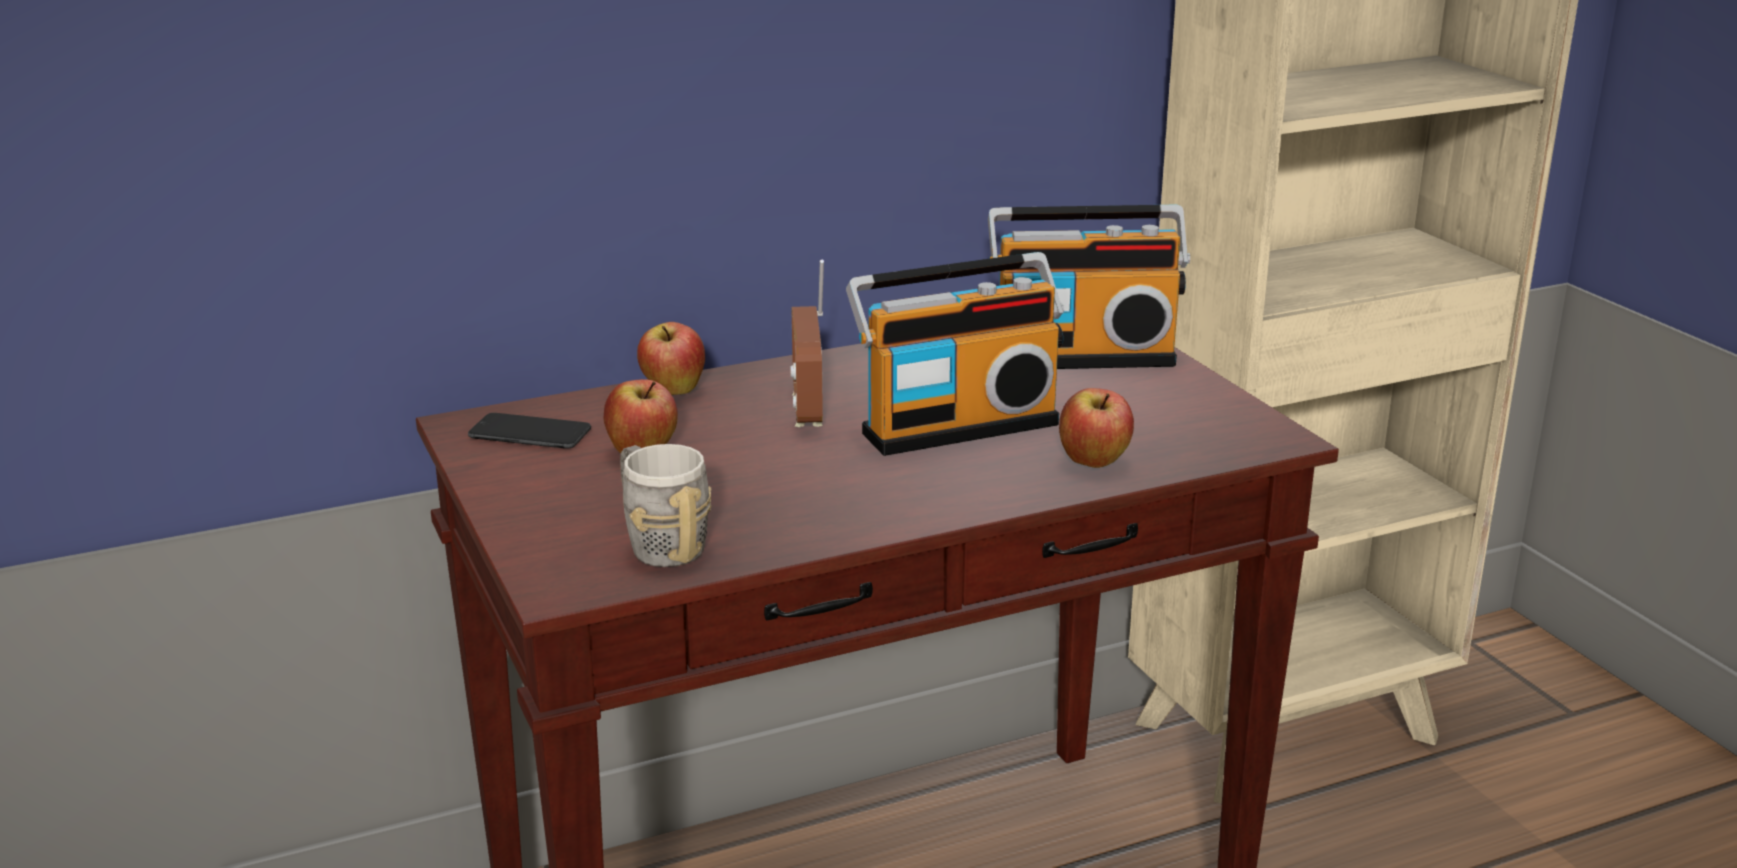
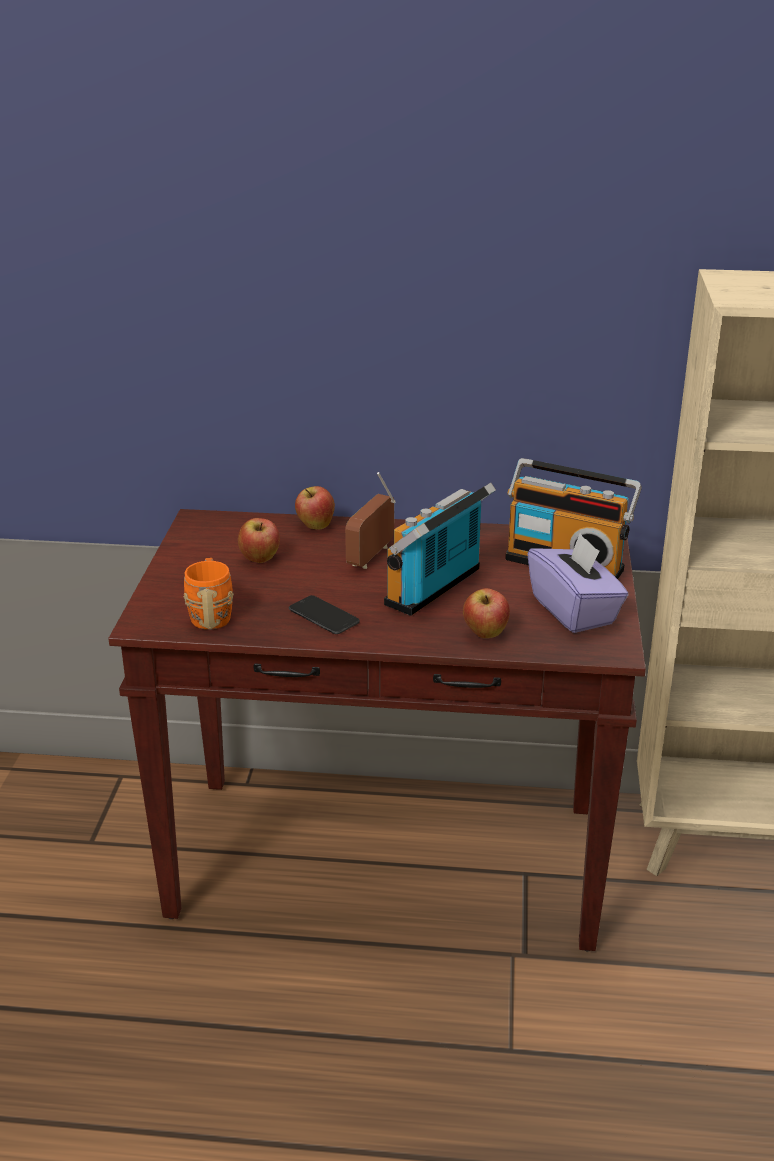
camera: 30 degrees right, 5 degrees up
phone [468,413,591,449] -> phone moved to [289,595,360,634]
grey mug [620,444,712,567] -> orange mug [183,558,234,630]
radio [846,252,1064,456] -> radio turned 120 degrees clockwise [384,483,496,616]
none -> purple tissue box [528,533,628,633]

